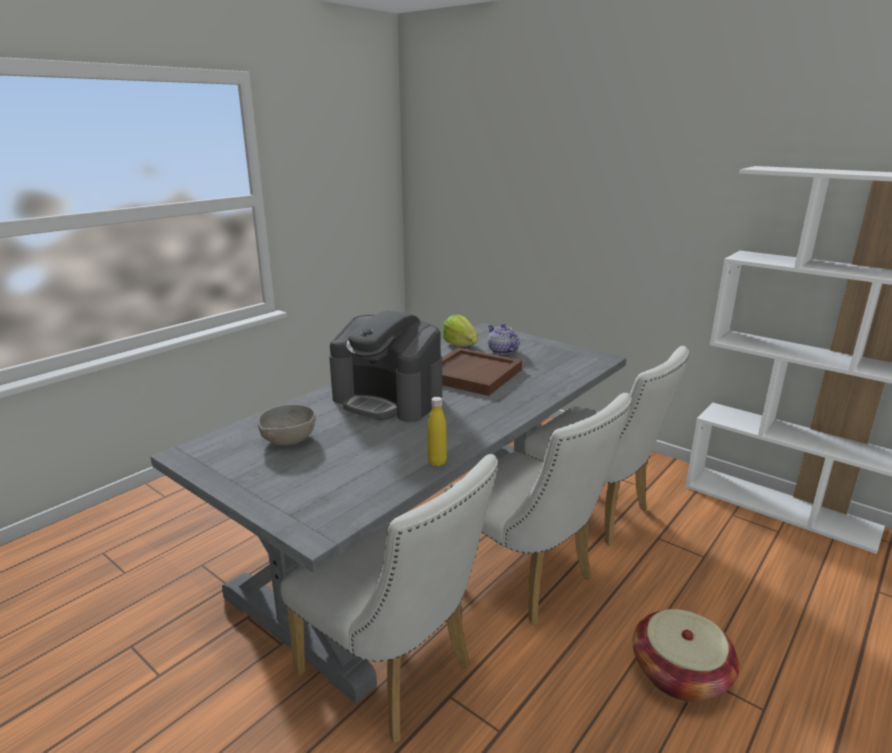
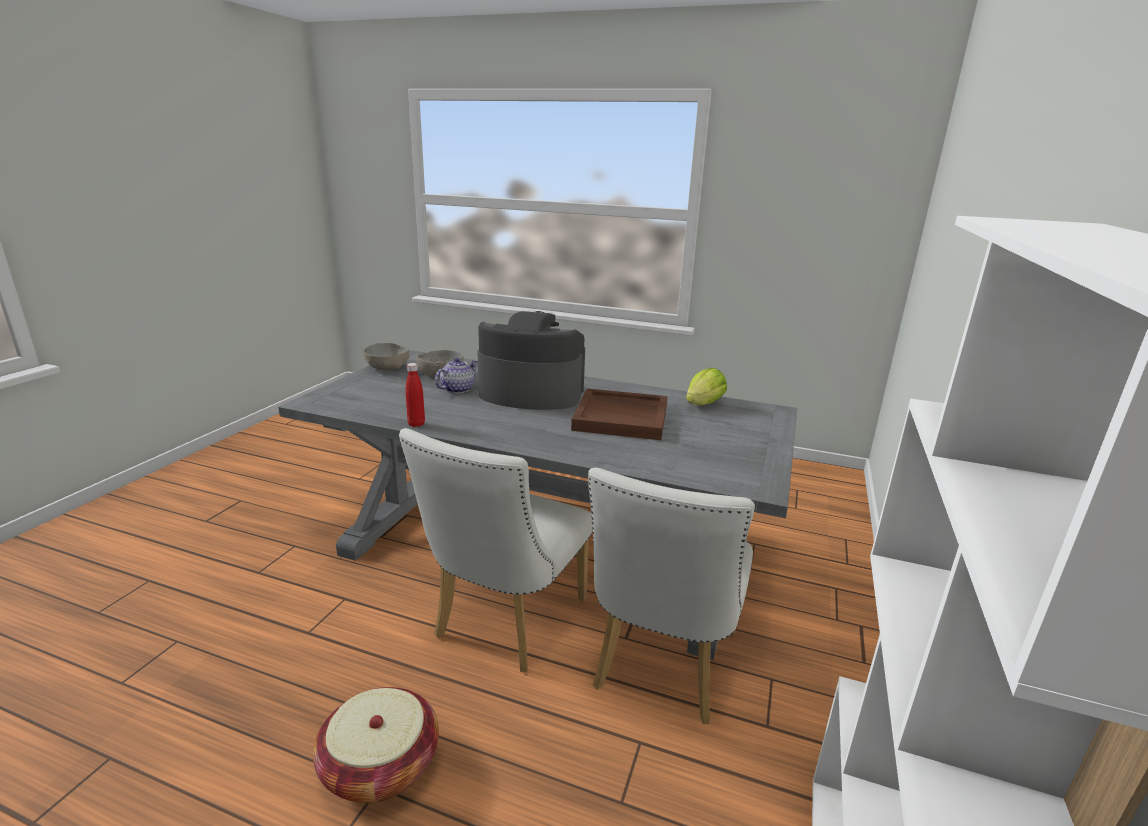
camera: 70 degrees right, 0 degrees up
white chair [280,454,498,743] -> none
coffee machine [329,310,442,422] -> coffee machine turned 90 degrees clockwise [477,311,585,410]
yellow bottle [427,397,447,466] -> red bottle [406,363,425,427]
teapot [487,324,519,355] -> teapot moved to [435,358,478,393]
none -> grey bowl [363,343,409,371]

